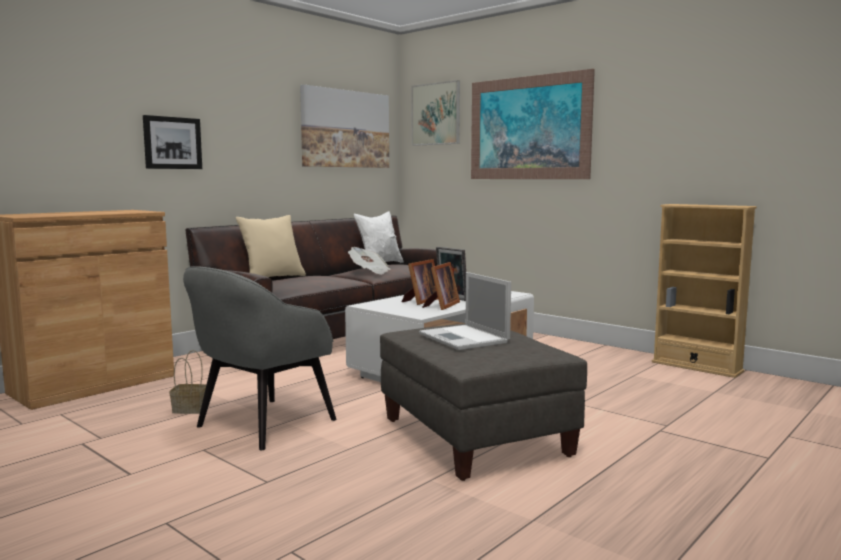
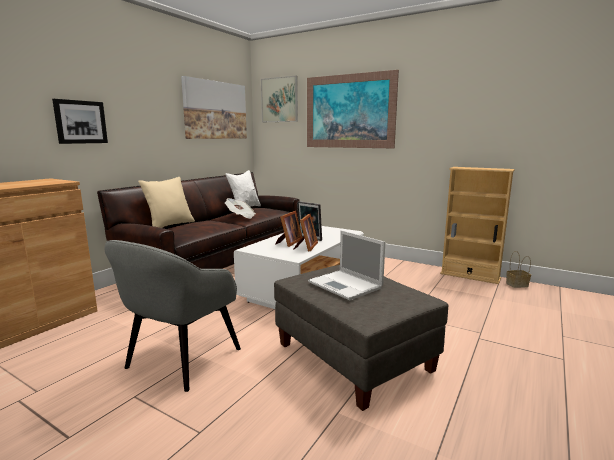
camera: 10 degrees left, 5 degrees up
basket [170,350,207,414] -> basket moved to [506,251,531,288]

